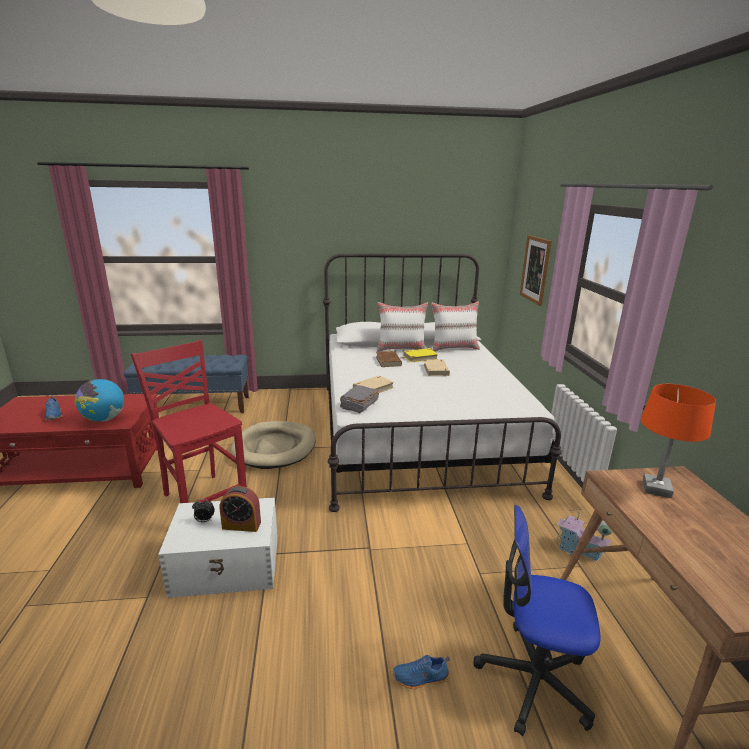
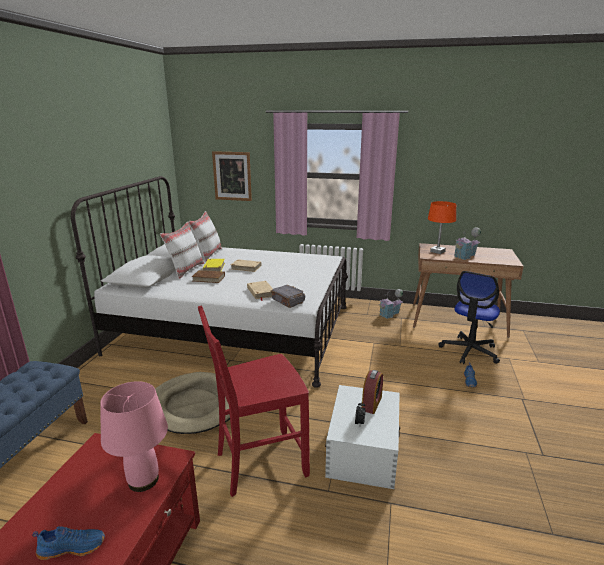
camera: 70 degrees left, 0 degrees up
globe [75,379,124,422] -> pink table lamp [100,381,168,492]
none -> toy house [454,227,481,260]

